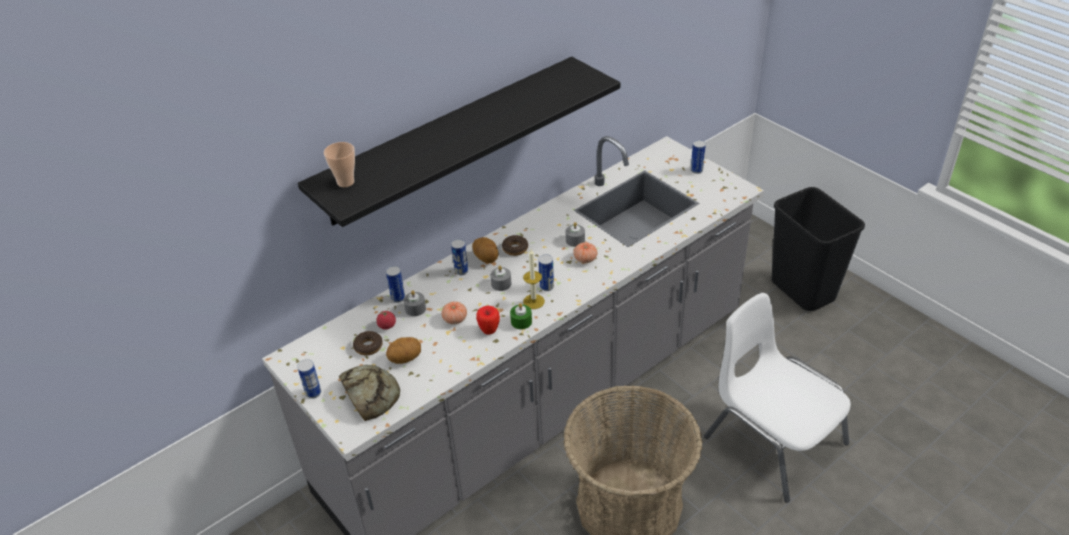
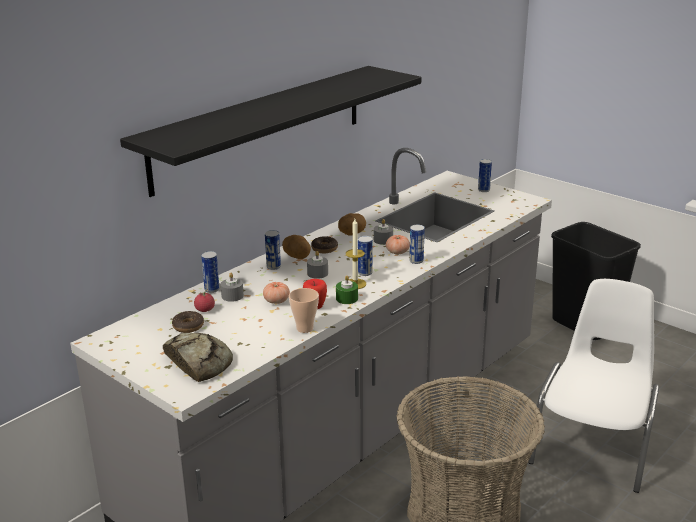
camera: 10 degrees left, 15 degrees down
can [297,359,321,399] -> can moved to [409,225,425,264]
cup [324,142,355,187] -> cup moved to [289,288,319,333]
potato [386,337,421,364] -> potato moved to [338,213,366,236]
white chair [704,293,851,503] -> white chair turned 75 degrees clockwise [528,279,659,493]

